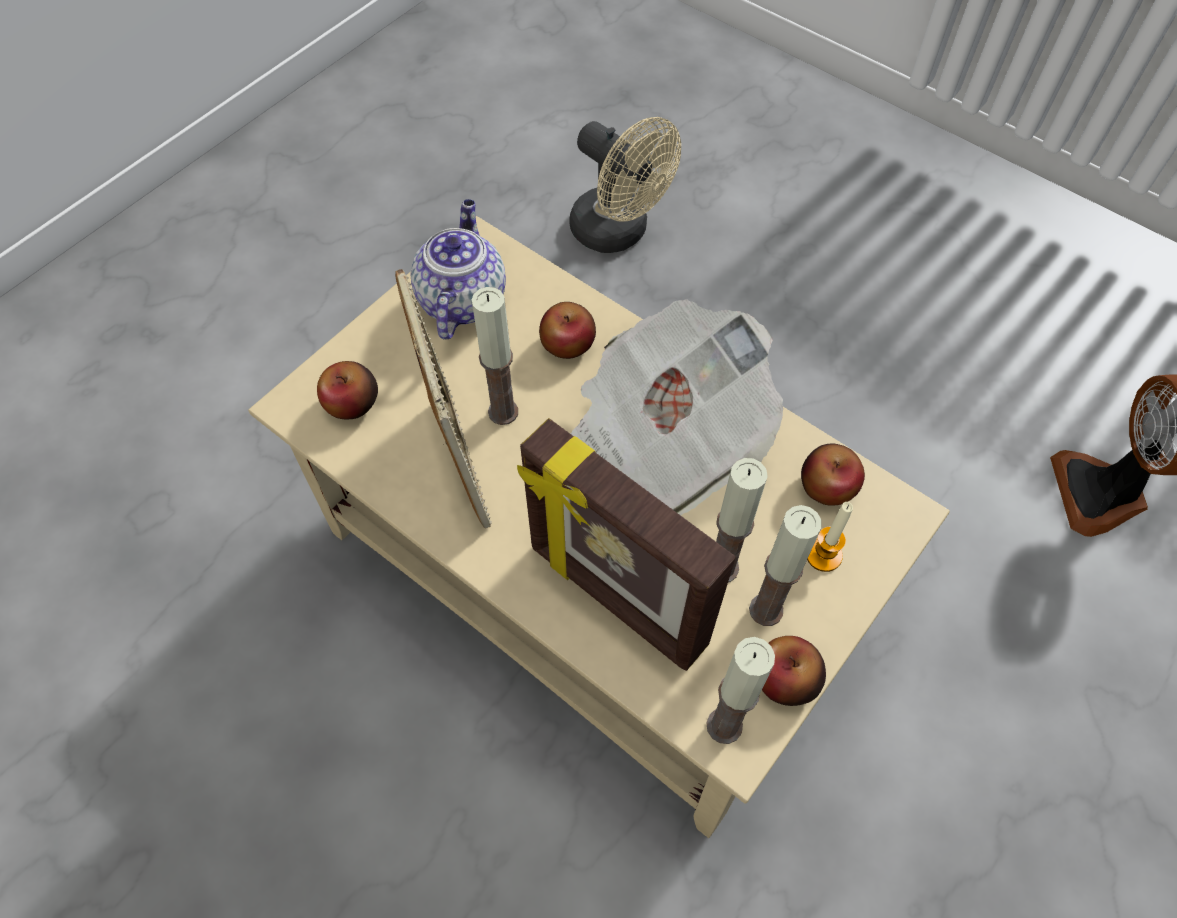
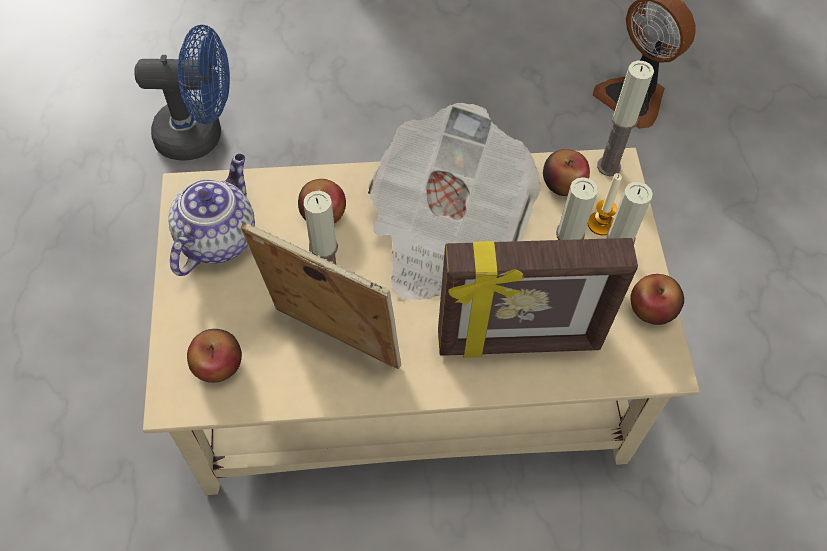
camera: 45 degrees left, 0 degrees up
teapot [411,199,506,340] -> teapot turned 60 degrees clockwise [168,154,255,276]
beige fan [570,117,681,253] -> blue fan [134,25,230,161]
candle [706,637,775,744] -> candle moved to [597,61,654,176]

